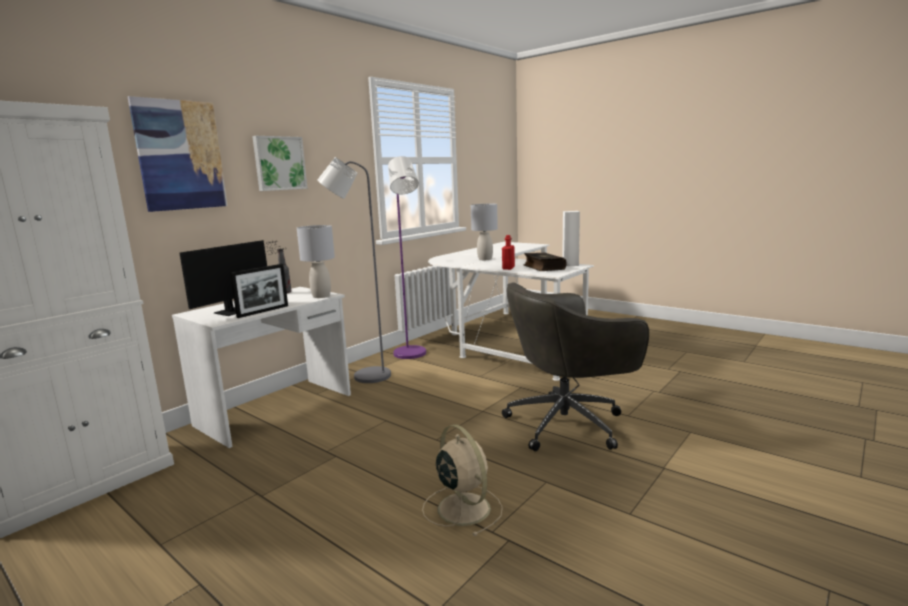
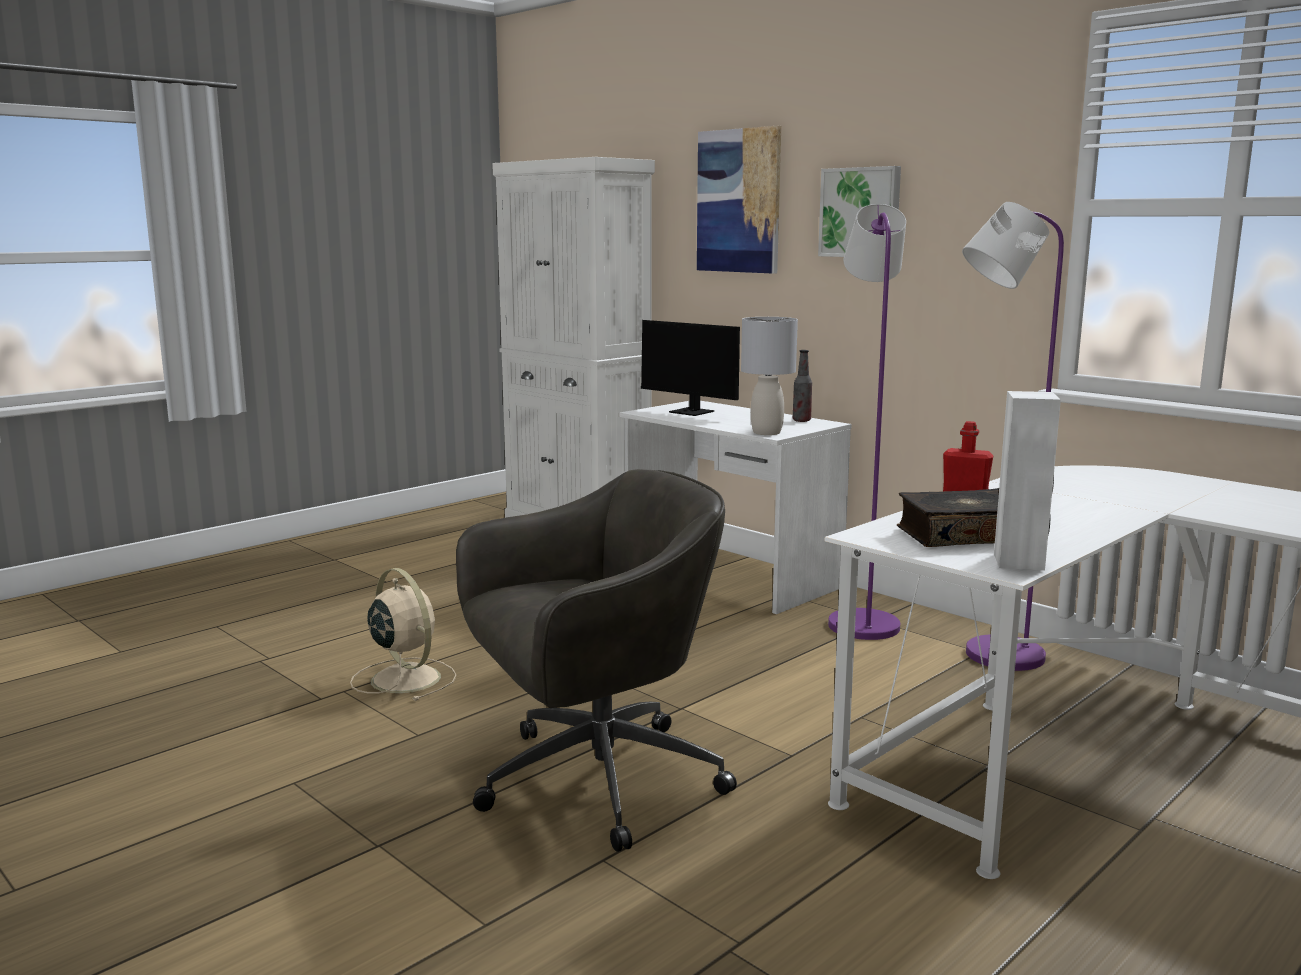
camera: 95 degrees right, 0 degrees up
picture frame [230,264,288,318] -> none
grey floor lamp [317,157,391,383] -> purple floor lamp [828,204,906,640]
beige fan [422,424,503,536] -> beige fan turned 105 degrees counterclockwise [350,568,457,701]
grey table lamp [471,204,498,260] -> none
grey office chair [502,282,649,451] -> grey office chair turned 75 degrees clockwise [456,469,737,852]

